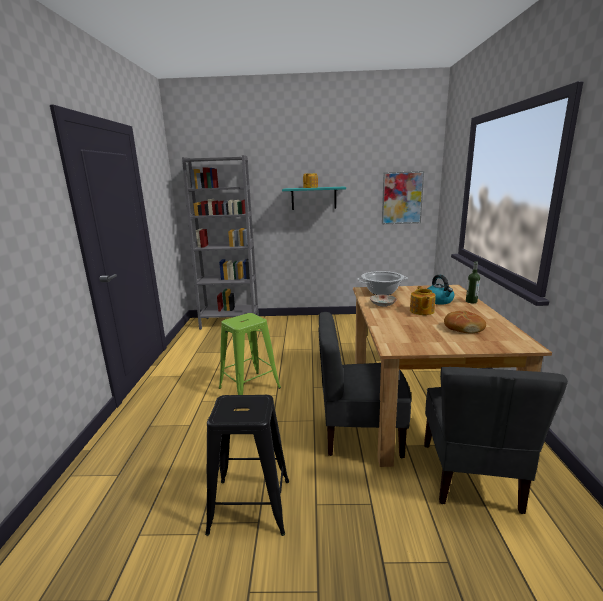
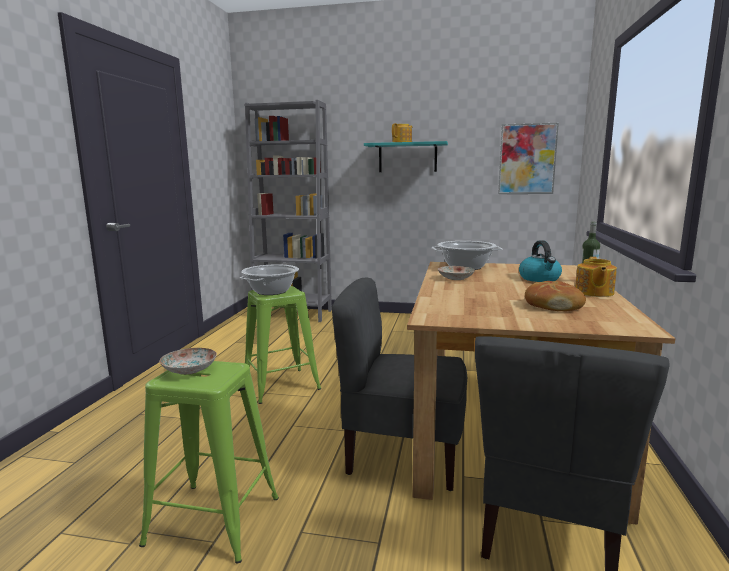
camera: 10 degrees right, 5 degrees down
black stool [205,395,289,536] -> green stool [139,361,279,564]
teapot [410,286,436,315] -> teapot moved to [575,257,617,297]
none -> plate [159,348,217,375]
none -> cooking pot [240,264,299,295]

